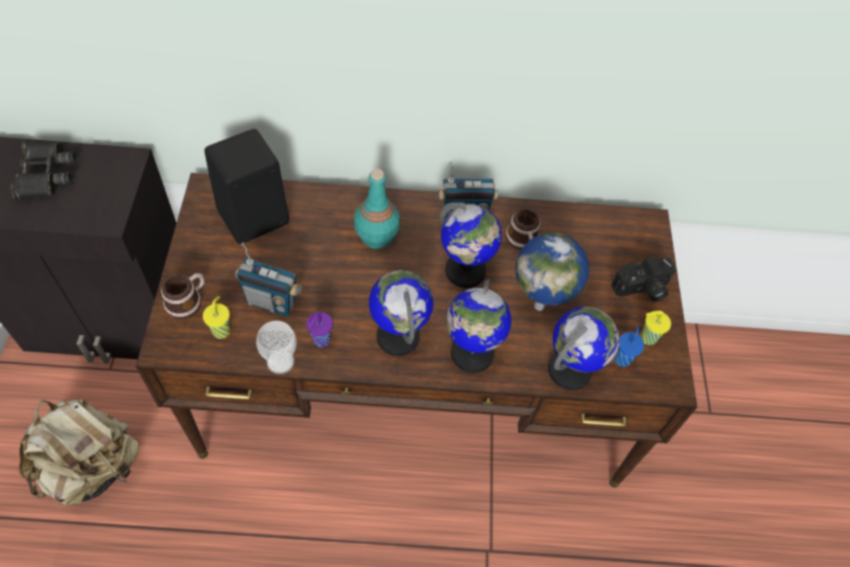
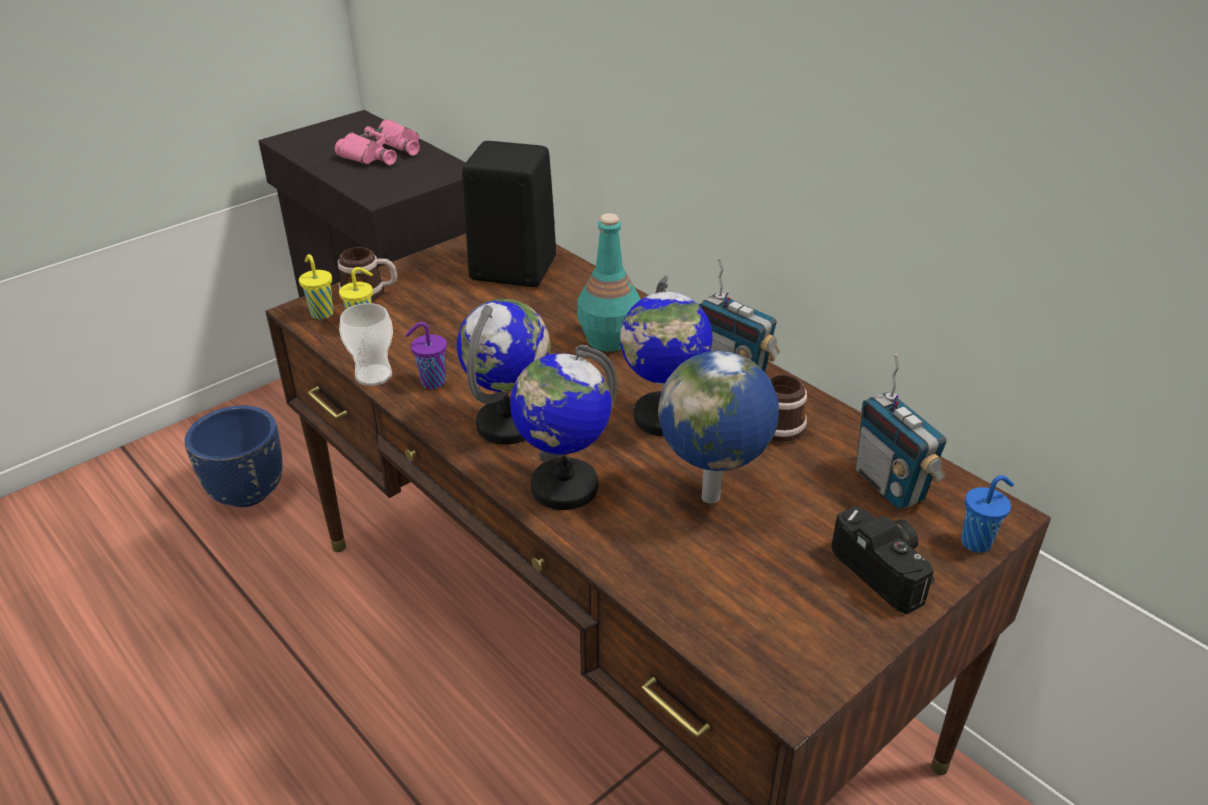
camera: 50 degrees right, 20 degrees down
black binoculars [11,140,77,199] -> pink binoculars [335,119,420,165]
beige backpack [19,399,139,506] -> blue planter [185,406,283,507]
radio [235,243,303,316] -> radio moved to [856,354,947,509]
globe [548,307,620,390] -> none
camera [611,257,676,302] -> camera turned 150 degrees counterclockwise [831,506,935,614]
blue cup [614,326,644,367] -> blue cup moved to [961,475,1014,553]
yellow cup [640,311,671,345] -> yellow cup moved to [299,254,333,320]

